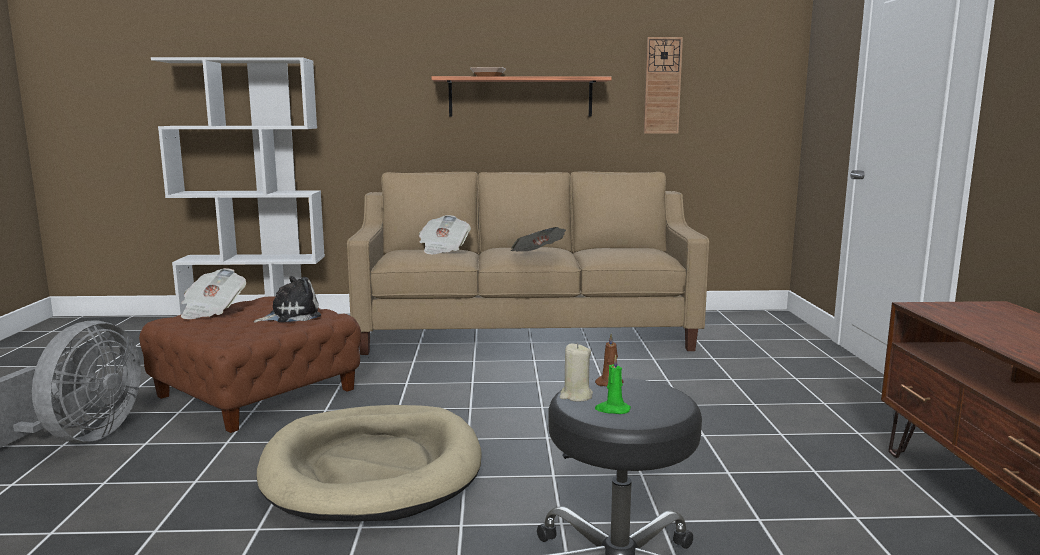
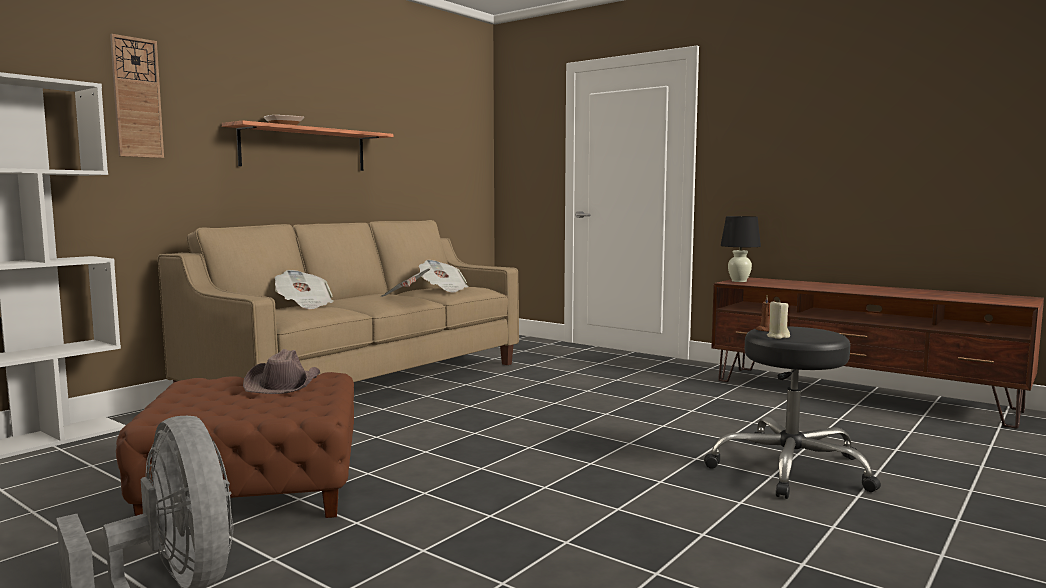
camera: 50 degrees left, 5 degrees down
newspaper [181,268,246,319] -> newspaper moved to [419,260,469,293]
plush toy [253,276,321,323] -> brown hat [243,349,320,394]
beige dog bed [257,405,482,521] -> none
green candle [595,355,631,414] -> none
wall clock [644,37,683,134] -> wall clock moved to [110,34,164,158]
none -> black table lamp [721,216,761,282]

